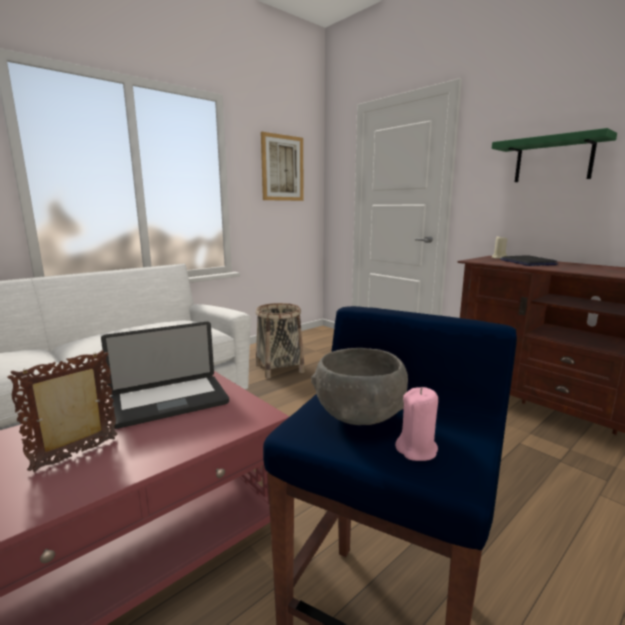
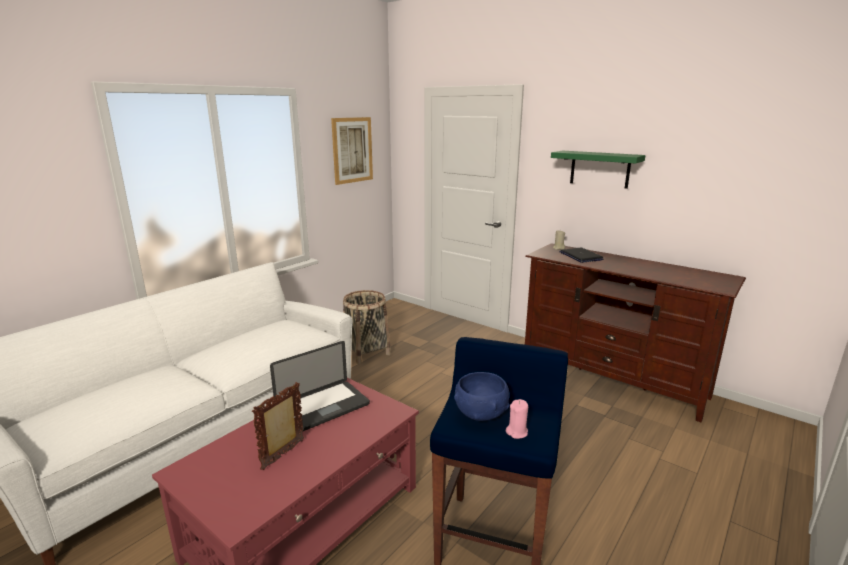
camera: 10 degrees left, 5 degrees up
grey bowl [311,348,408,425] -> blue bowl [454,372,509,421]

